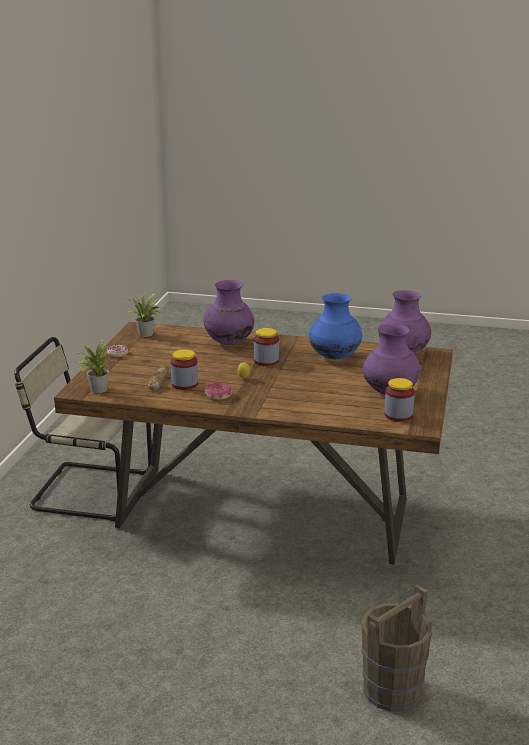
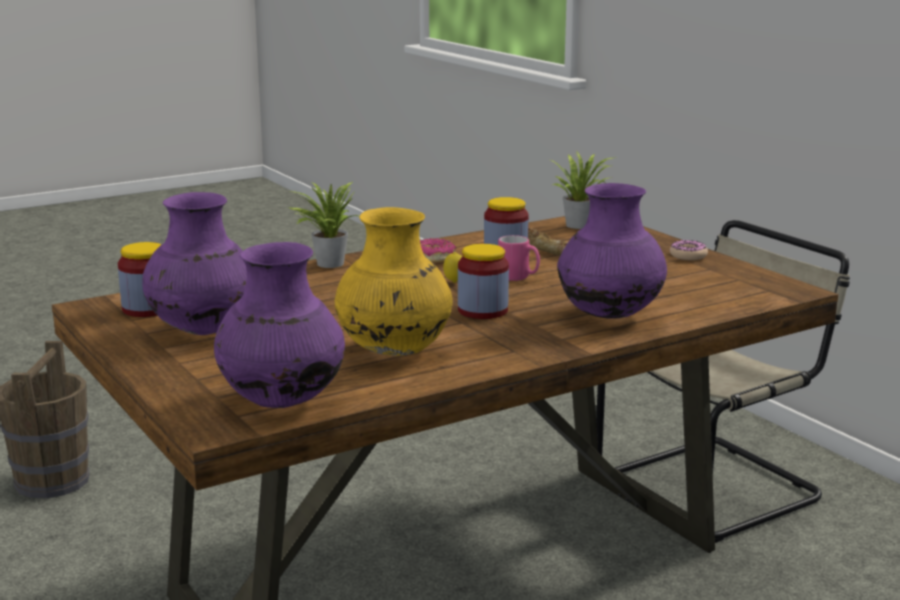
camera: 135 degrees right, 5 degrees down
potted plant [127,292,161,337] -> potted plant moved to [289,182,360,268]
blue vase [309,293,362,359] -> yellow vase [335,207,453,356]
none -> pink mug [498,235,540,281]

